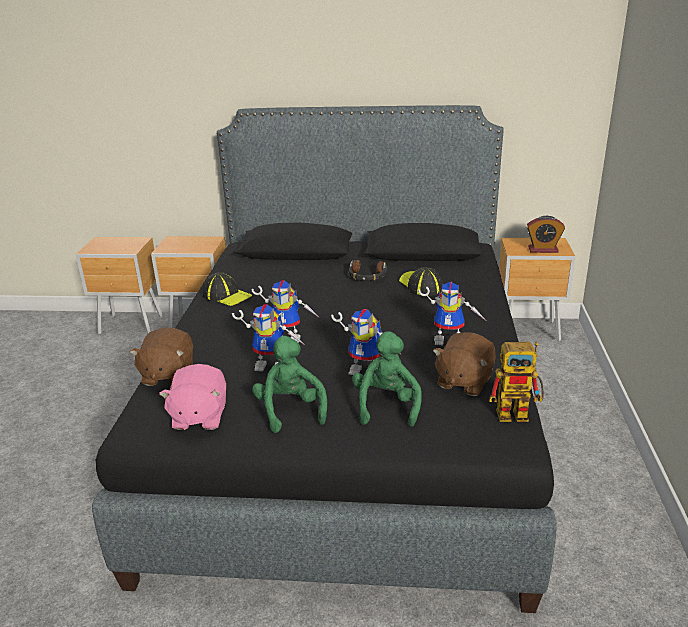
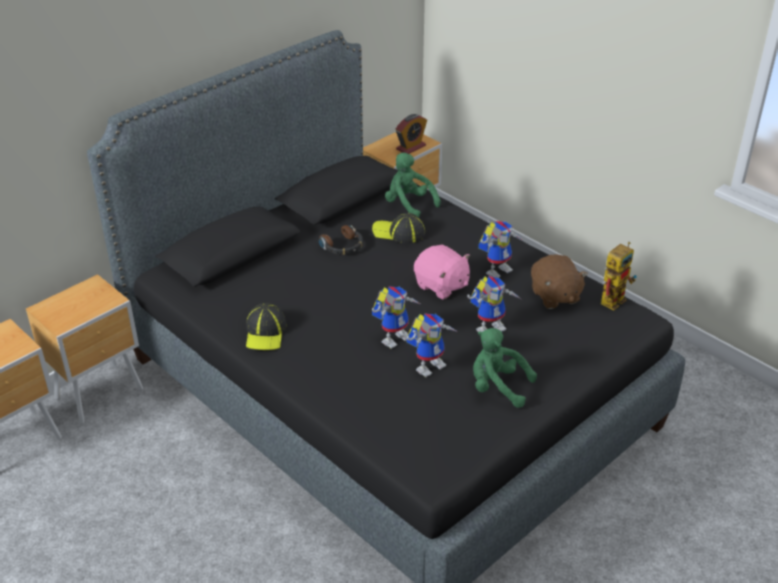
camera: 50 degrees left, 10 degrees up
brown plush toy [130,327,193,386] -> none
pink plush toy [159,364,226,430] -> pink plush toy moved to [414,245,470,299]
cap [203,272,252,306] -> cap turned 105 degrees clockwise [246,303,287,350]
green plush toy [352,331,422,427] -> green plush toy moved to [385,153,441,217]

